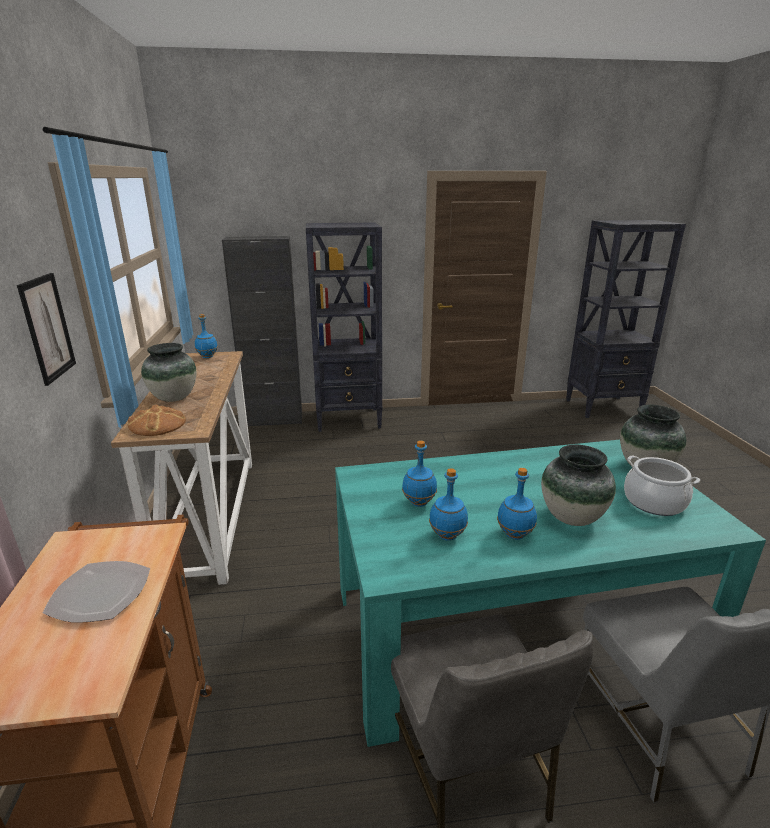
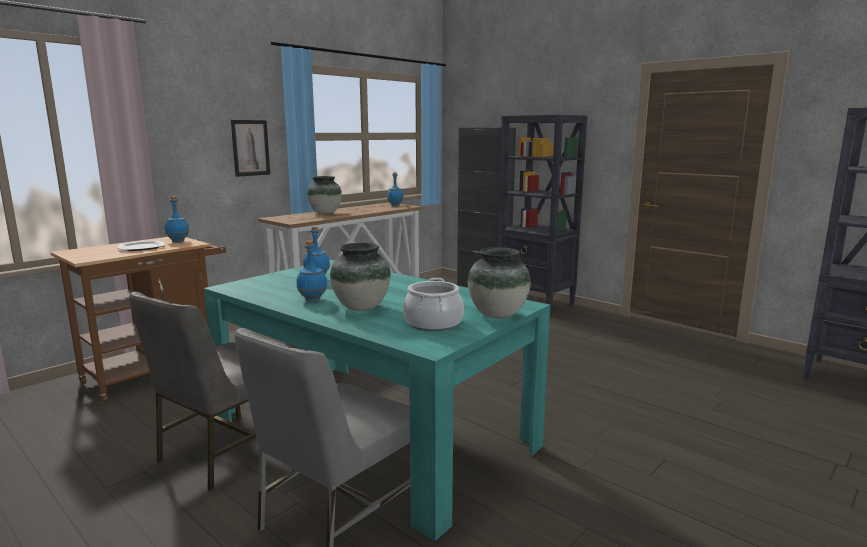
camera: 50 degrees right, 10 degrees down
bread [128,404,186,436] -> none
blue bottle [429,468,468,541] -> blue bottle moved to [165,196,189,242]

